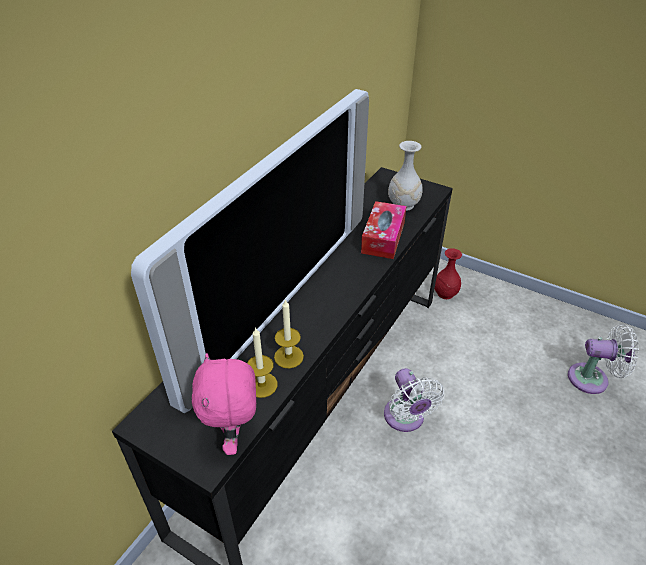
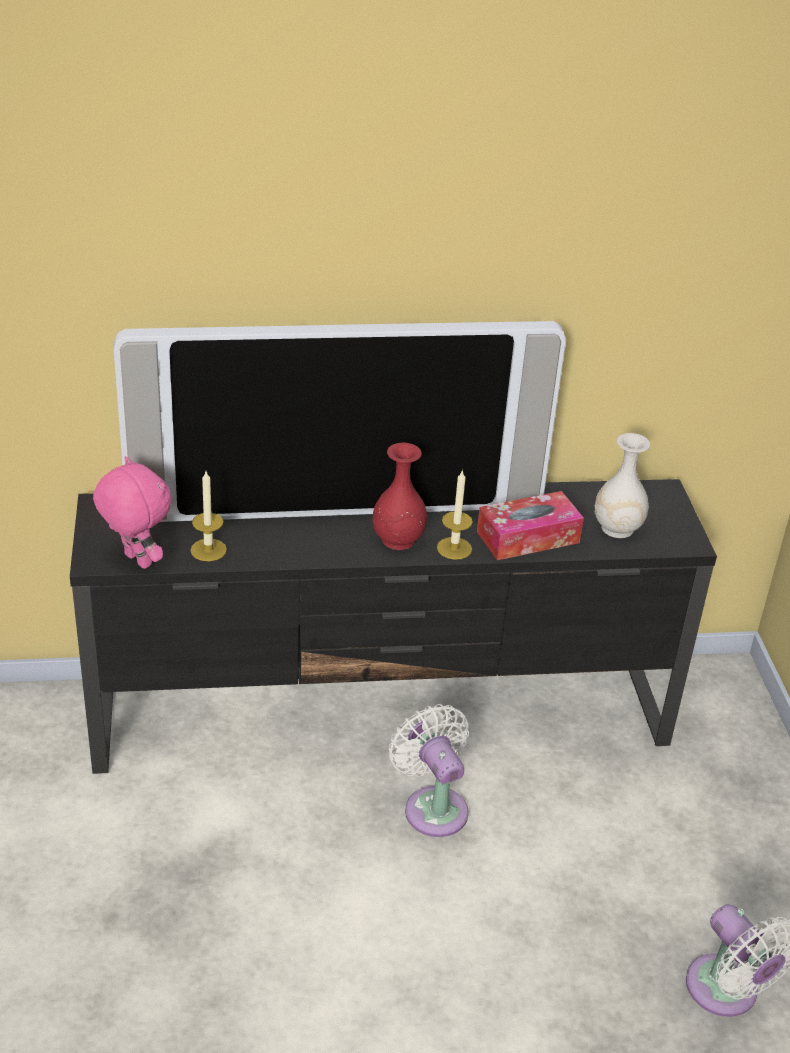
camera: 50 degrees right, 5 degrees down
pink plush toy [192,353,256,455] -> pink plush toy turned 90 degrees clockwise [93,456,171,569]
candle [274,299,304,368] -> candle moved to [437,469,473,560]
white fan [384,368,444,432] -> white fan turned 120 degrees clockwise [389,704,469,837]
red vase [435,248,462,299] -> red vase moved to [372,443,427,550]

